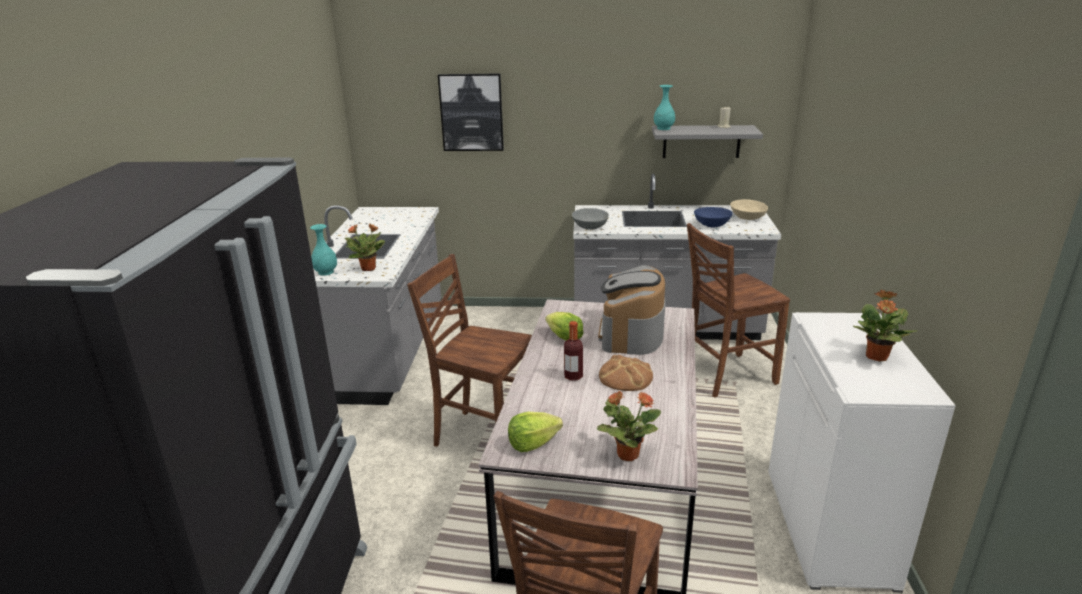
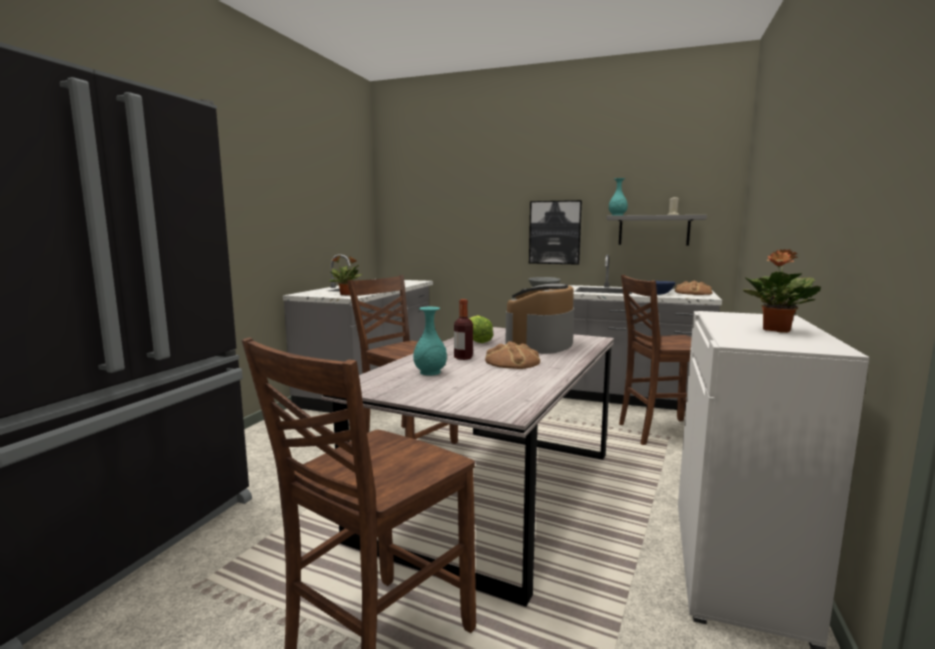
camera: 15 degrees right, 15 degrees down
turquoise vase [310,224,337,276] -> turquoise vase moved to [413,307,447,376]
picture [438,73,504,151] -> picture moved to [529,200,582,265]
lettuce [508,412,563,452] -> none
potted plant [597,391,661,461] -> none
beige bowl [730,199,768,220] -> bread [675,281,712,295]

